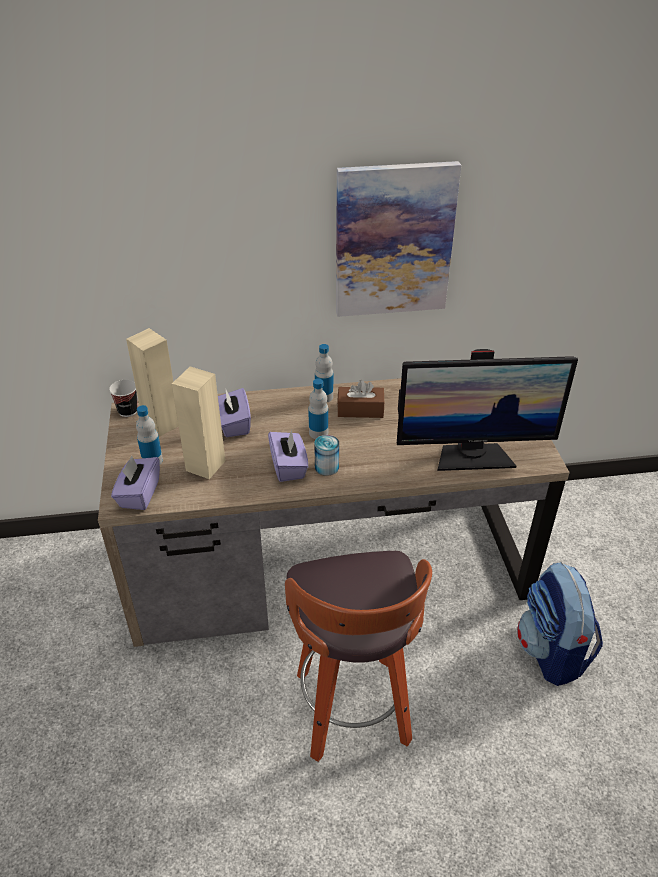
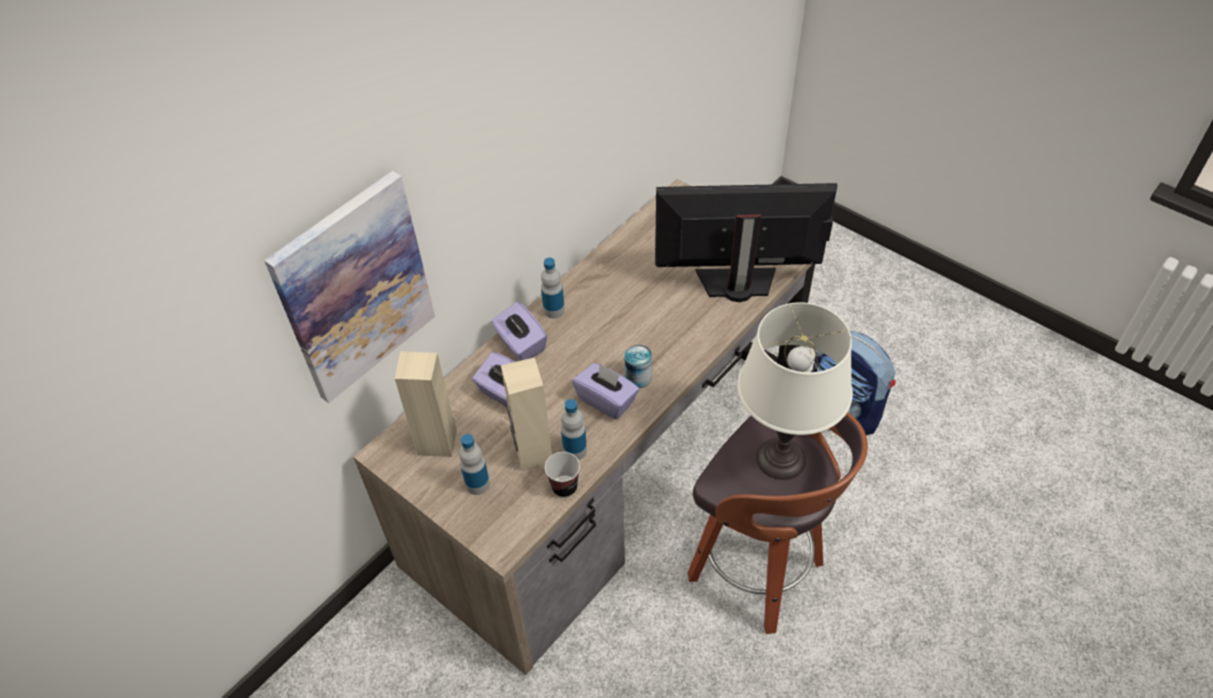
camera: 40 degrees left, 10 degrees up
cup [109,380,138,417] -> cup moved to [545,452,580,498]
purple tissue box [111,455,160,510] -> purple tissue box moved to [491,302,547,361]
bottle [308,378,328,439] -> bottle moved to [561,399,587,460]
picture [336,161,461,317] -> picture moved to [264,171,435,403]
brown tissue box [337,380,384,418] -> none
monitor [397,349,578,471] -> monitor turned 135 degrees counterclockwise [655,183,838,302]
none -> white table lamp [737,302,853,480]

